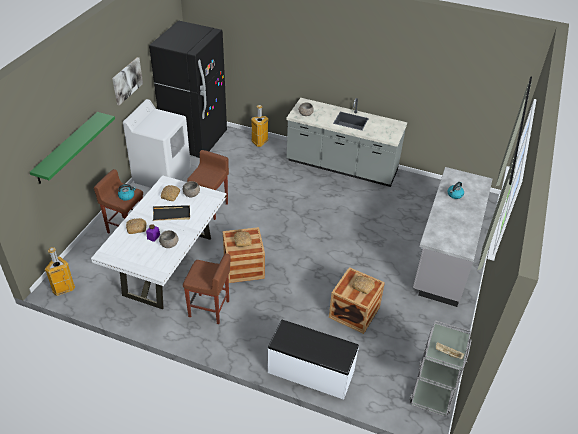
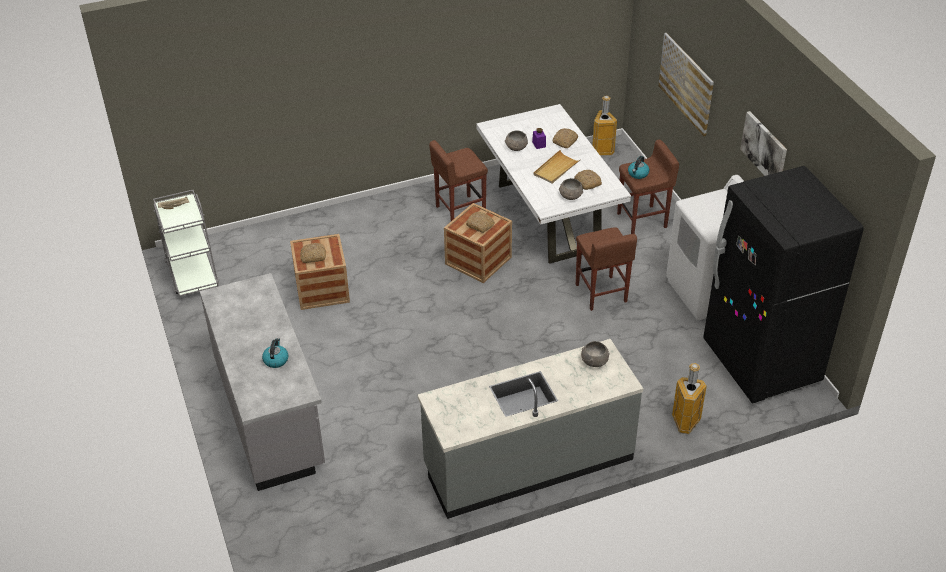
camera: 140 degrees right, 0 degrees up
green shelf [30,112,115,184] -> picture [658,33,714,136]
black tray [153,205,190,221] -> beige tray [533,150,581,184]
white bench [268,320,359,400] -> none

